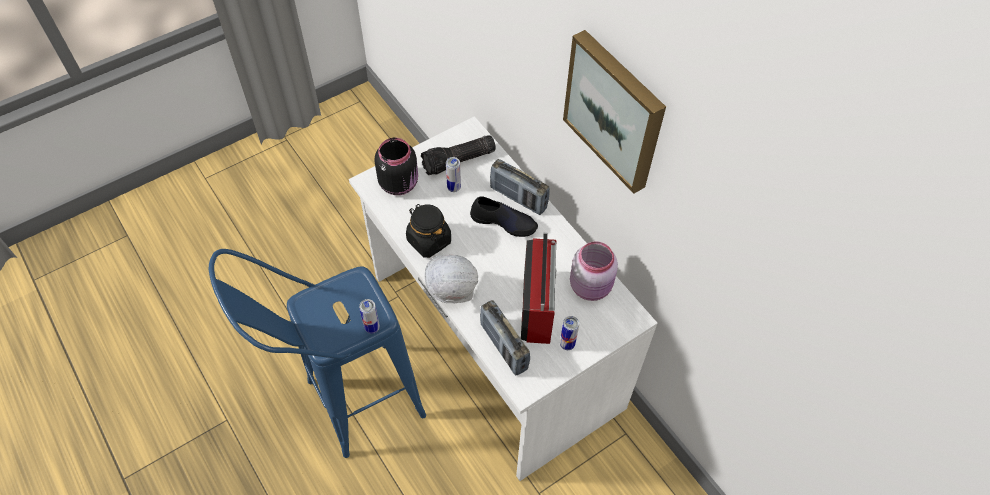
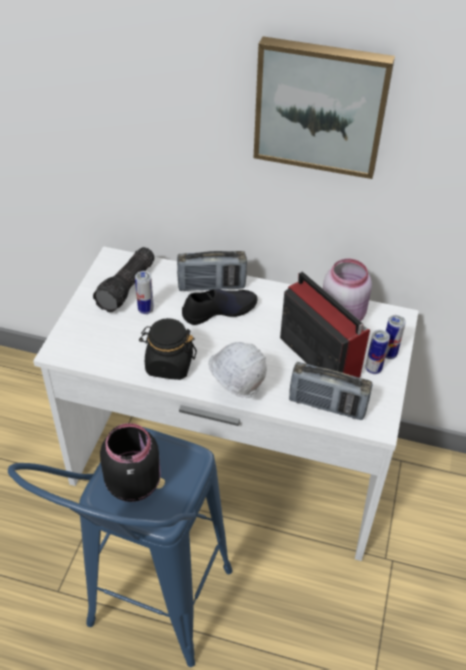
camera: 40 degrees left, 10 degrees down
can [359,299,380,334] -> can moved to [385,315,406,359]
black jar [374,138,418,195] -> black jar moved to [100,423,161,502]

